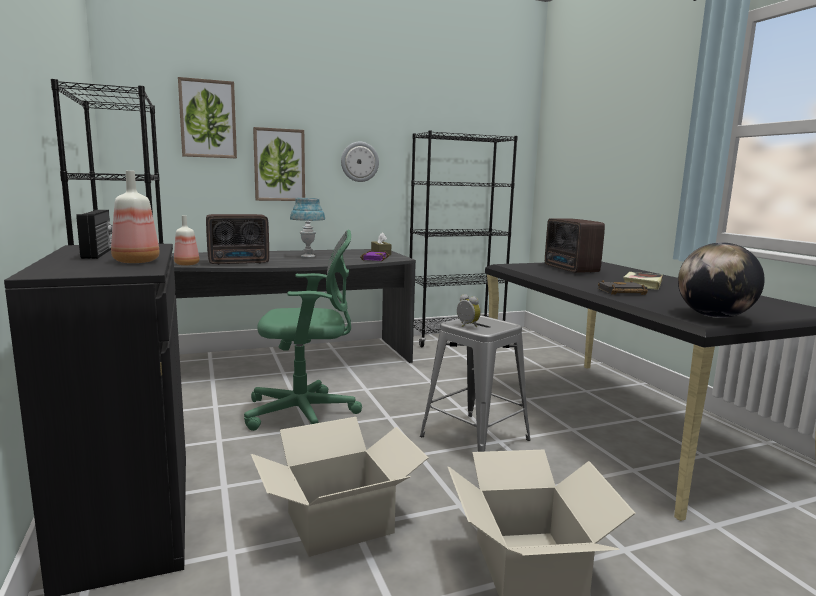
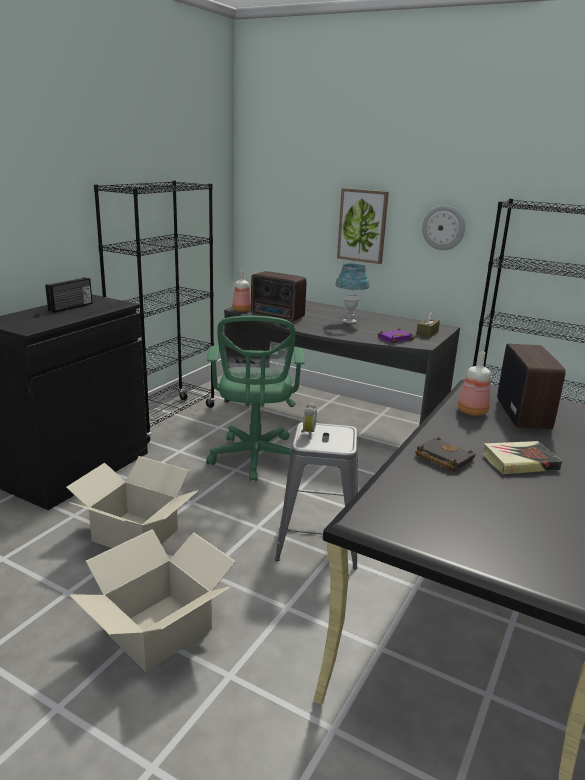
camera: 50 degrees right, 10 degrees up
bottle [111,171,160,263] -> bottle moved to [458,352,491,416]
picture [178,77,237,158] -> none
green office chair [244,230,362,431] -> green office chair turned 45 degrees clockwise [206,316,305,482]
radio [545,218,605,273] -> radio turned 150 degrees clockwise [497,343,566,429]
globe [678,242,765,318] -> none

